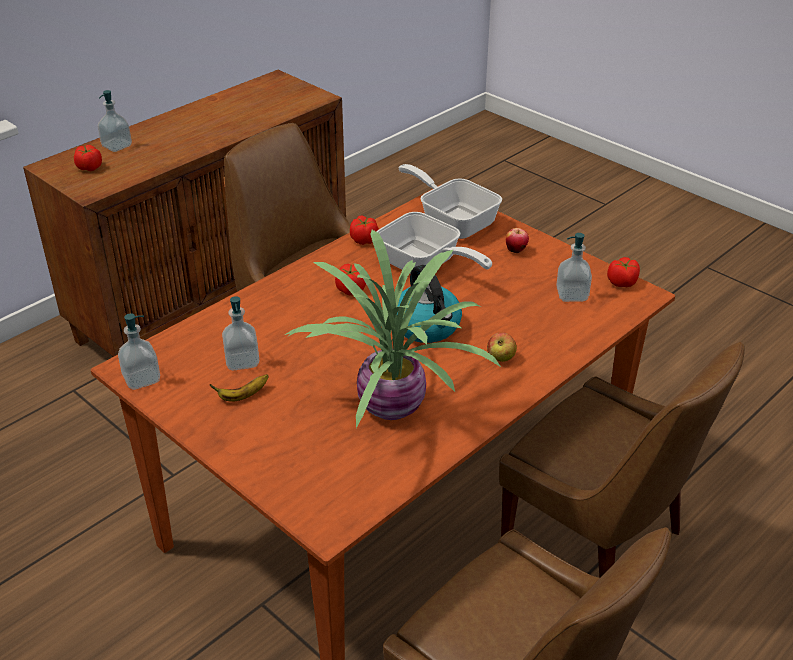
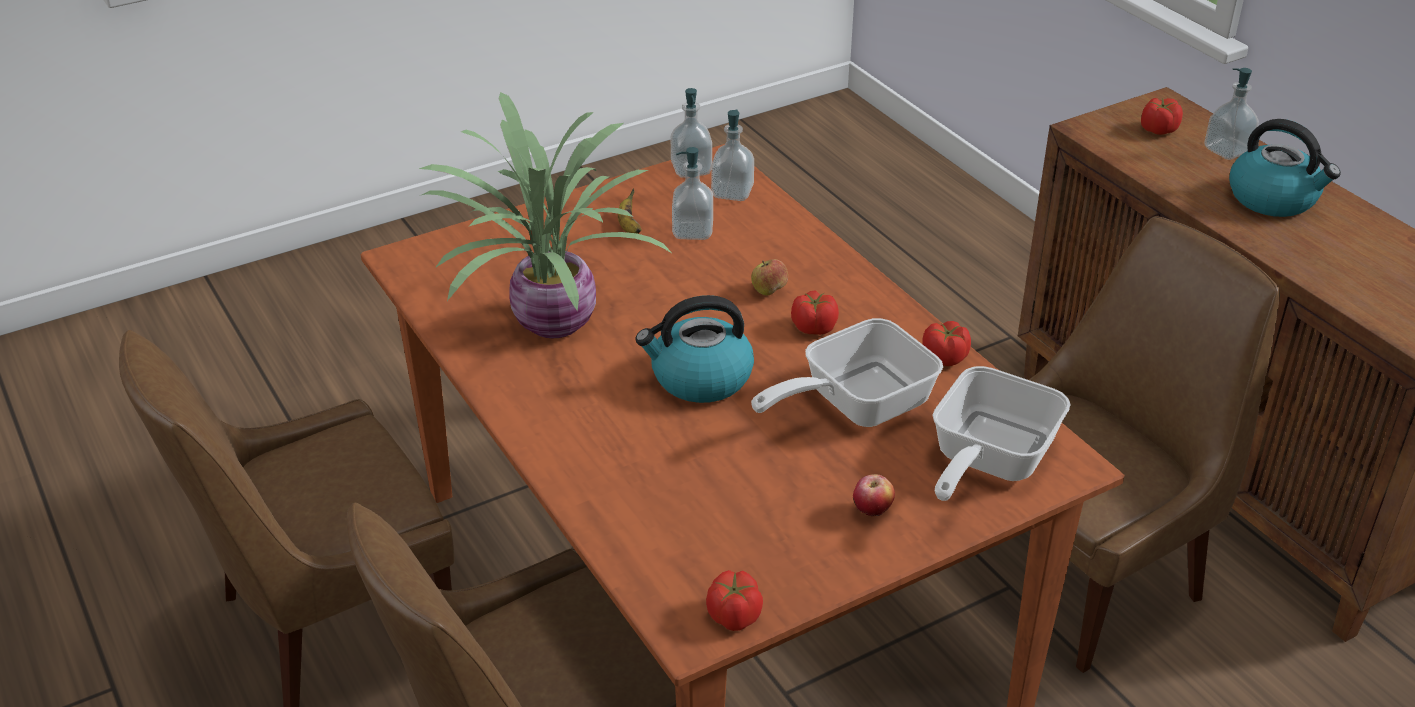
camera: 105 degrees right, 0 degrees up
frying pan [398,164,502,239] -> frying pan turned 150 degrees clockwise [932,366,1071,501]
apple [487,332,517,362] -> apple moved to [751,259,788,296]
soap dispenser [556,233,592,302] -> soap dispenser moved to [711,110,754,201]
none -> kettle [1229,119,1341,217]

